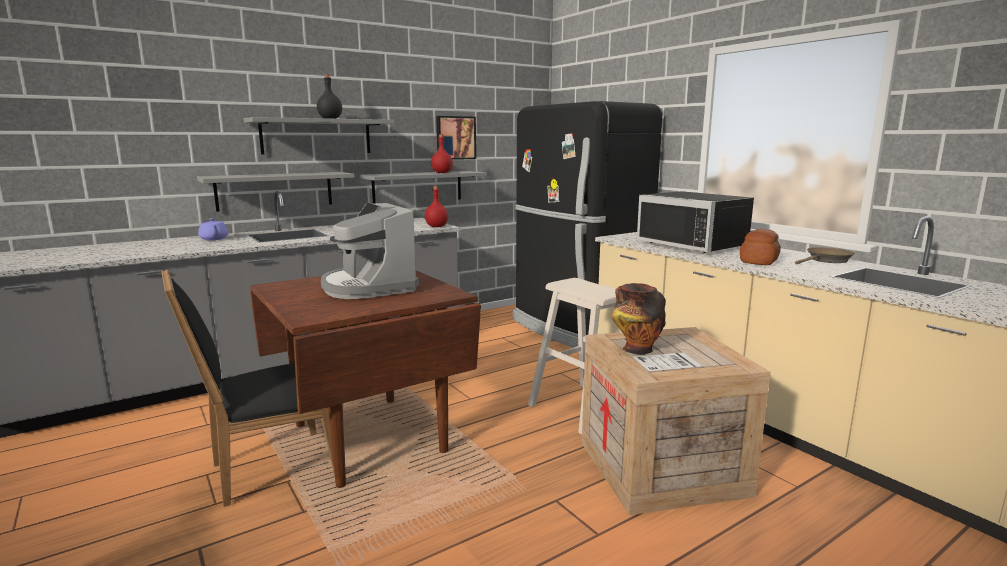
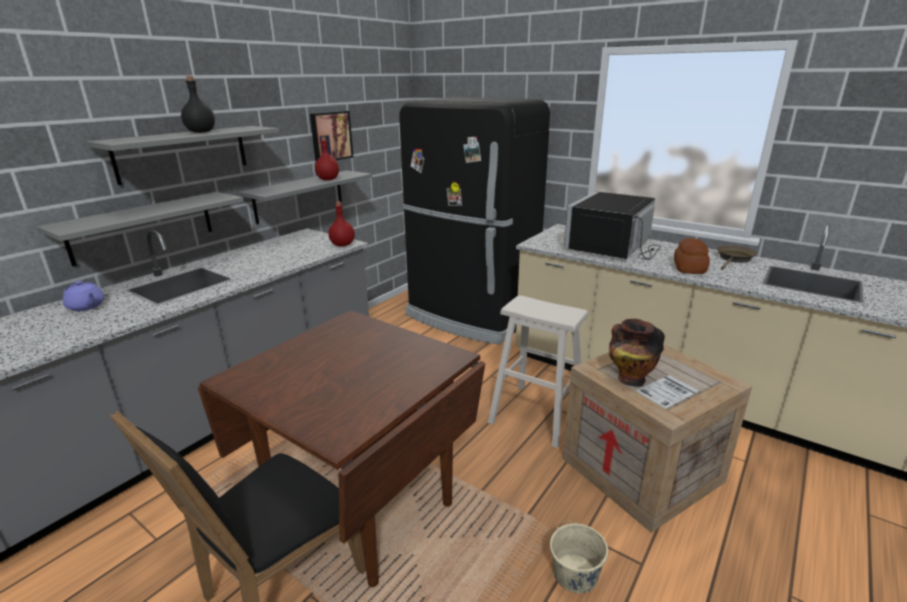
camera: 20 degrees left, 10 degrees up
coffee machine [321,203,419,299] -> none
black microwave [637,191,754,253] -> black microwave turned 90 degrees clockwise [564,191,660,260]
none -> beige bucket [550,520,608,593]

